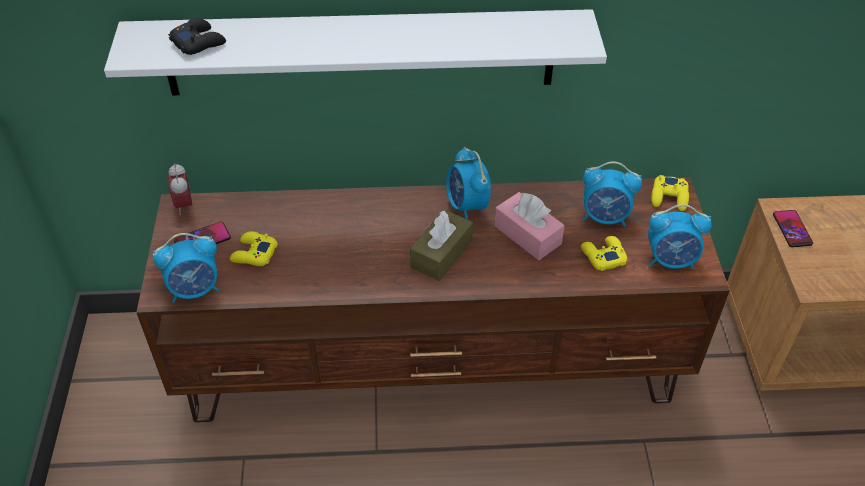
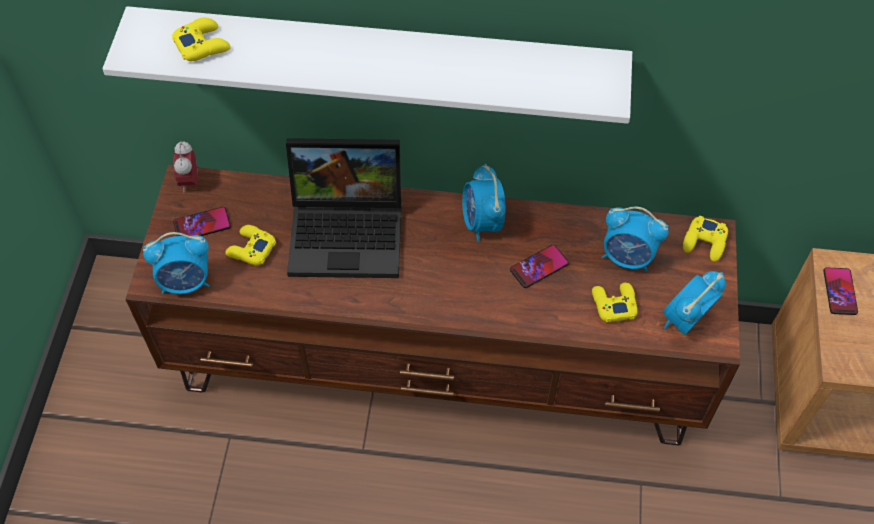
camera: 10 degrees right, 10 degrees up
black game controller [168,18,226,55] -> yellow game controller [172,18,231,61]
brown tissue box [410,210,473,281] -> none
pink tissue box [494,192,565,260] -> phone [510,245,569,288]
alarm clock [648,204,712,269] -> alarm clock turned 120 degrees clockwise [663,271,726,335]
none -> laptop [286,138,402,278]

